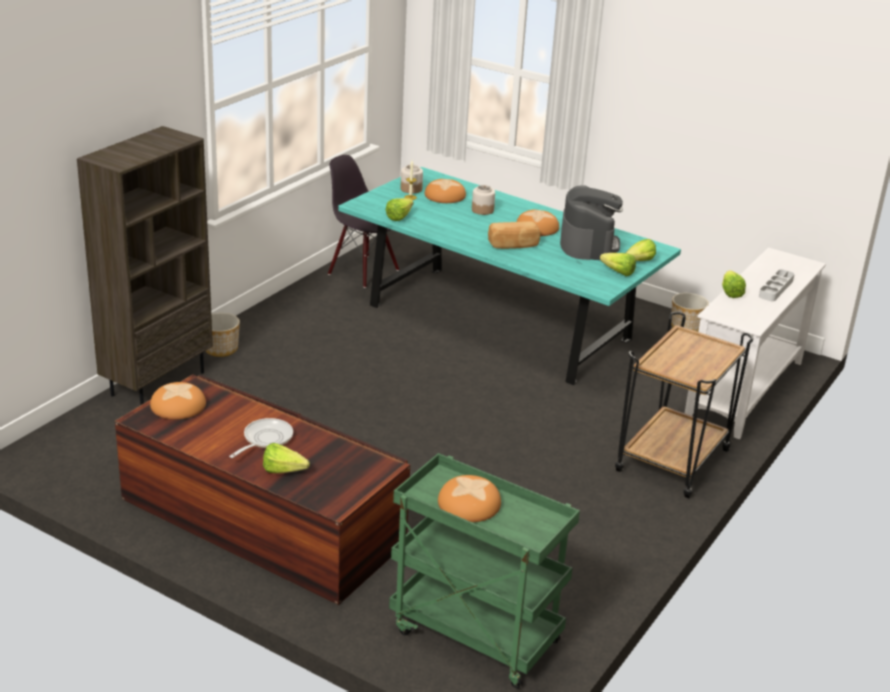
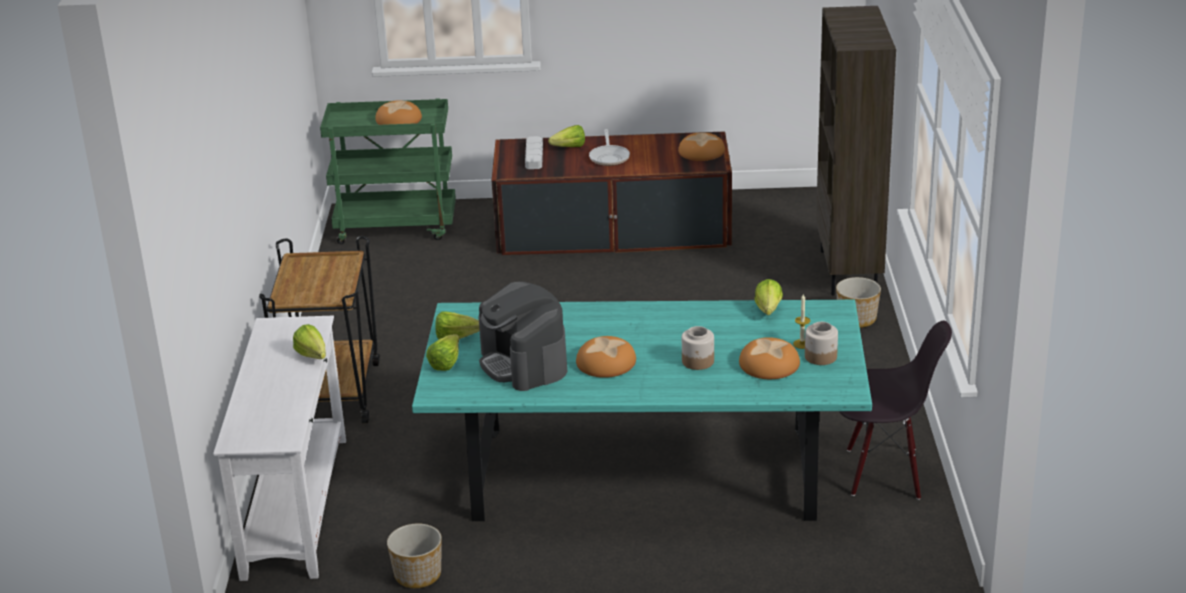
camera: 150 degrees right, 0 degrees up
bread [488,221,540,249] -> none
grey tray [759,269,795,301] -> grey tray moved to [525,136,543,169]

